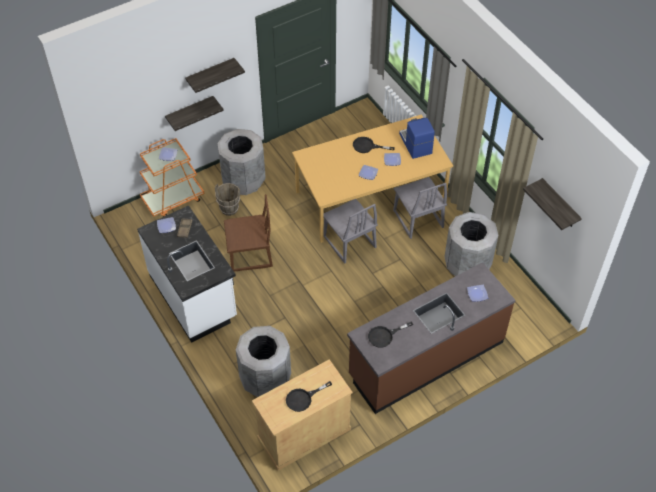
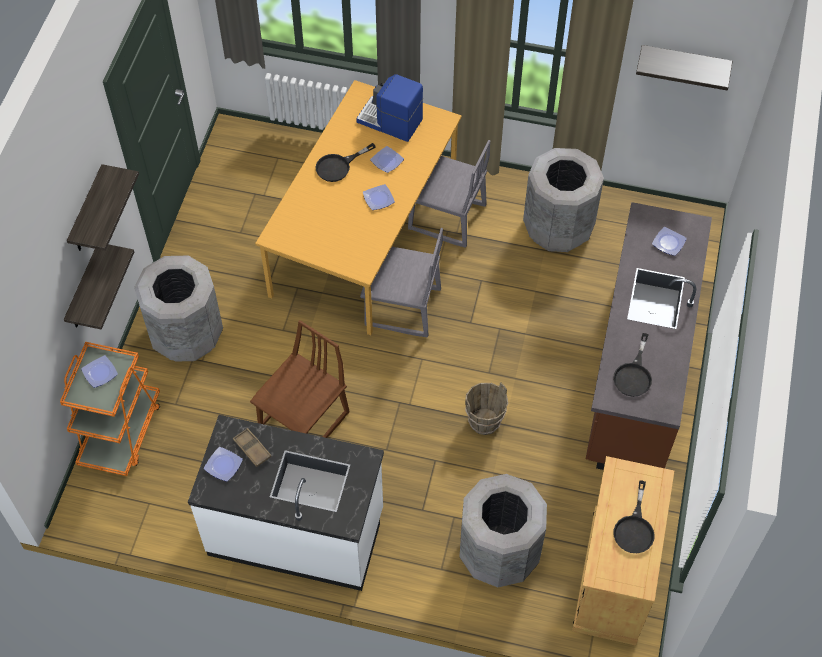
camera: 45 degrees left, 5 degrees up
brown bucket [215,183,240,216] -> brown bucket moved to [465,383,508,435]

